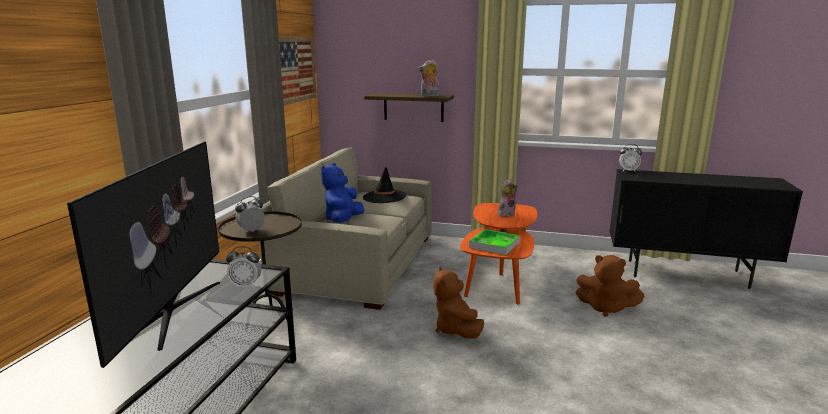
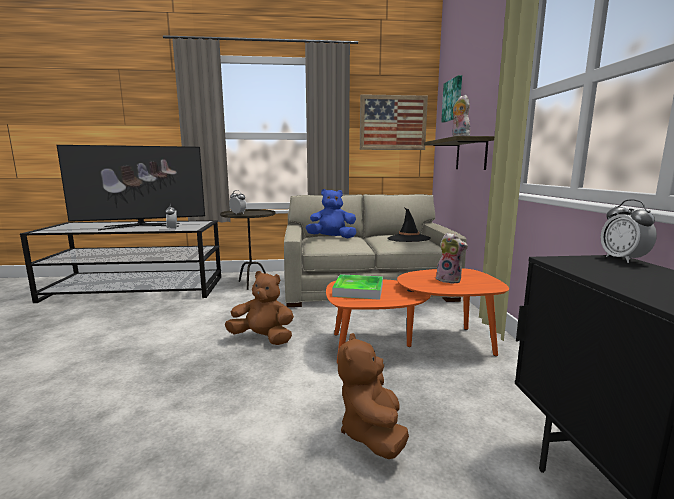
camera: 70 degrees right, 5 degrees down
brown plush toy [433,266,484,339] -> brown plush toy turned 45 degrees clockwise [225,271,294,345]
none -> picture [441,75,462,122]

